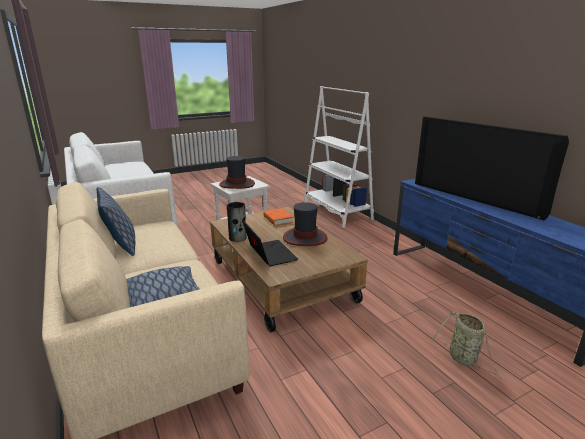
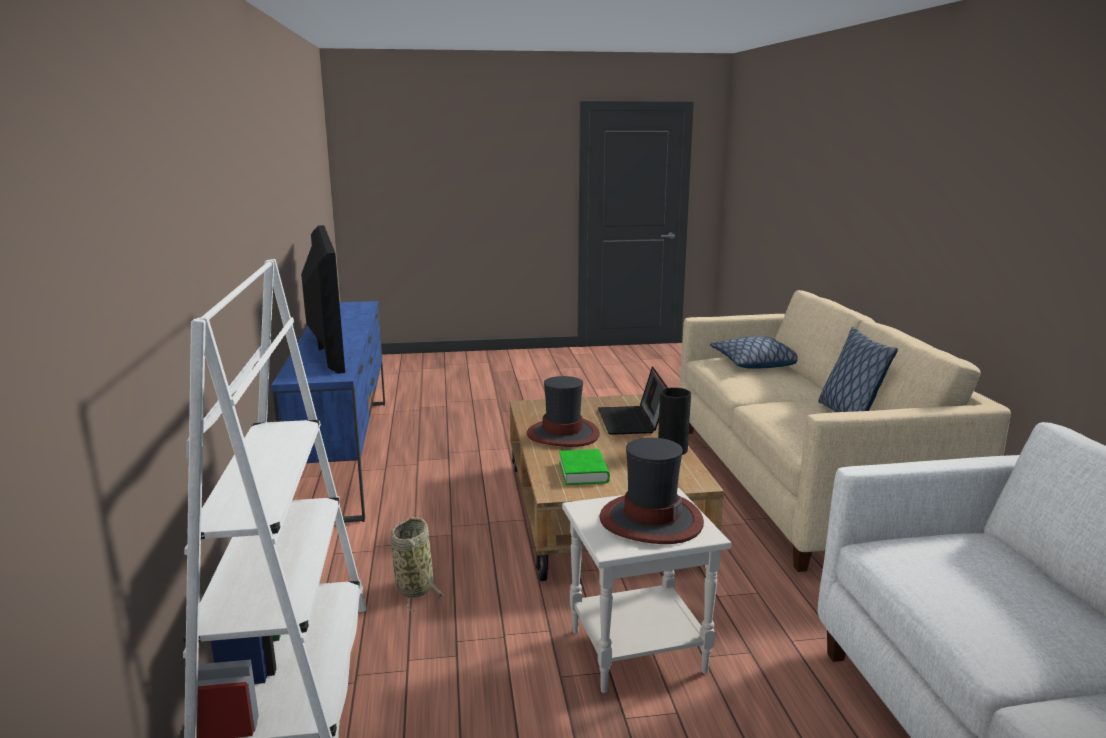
camera: 160 degrees left, 5 degrees down
orange book [264,208,294,226] -> green book [559,449,610,485]
basket [431,312,506,381] -> basket moved to [390,517,445,611]

